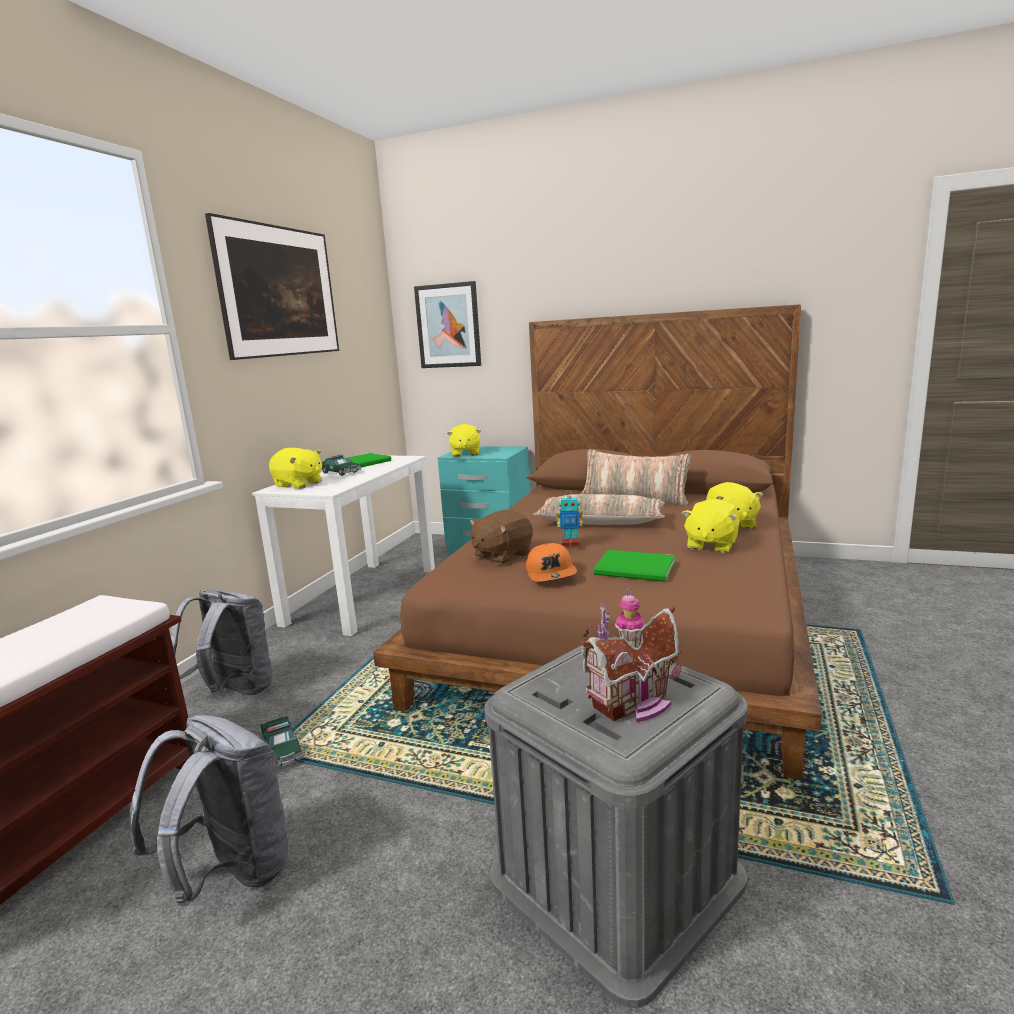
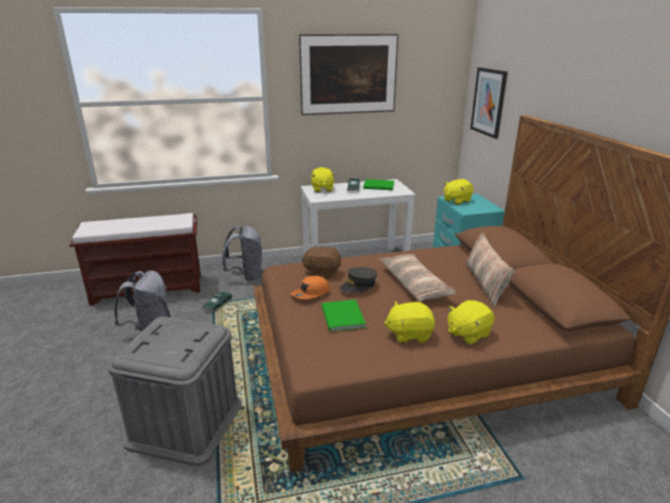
camera: 55 degrees right, 10 degrees up
toy robot [557,490,583,546] -> grey cap [340,267,377,293]
toy house [581,588,682,723] -> none

